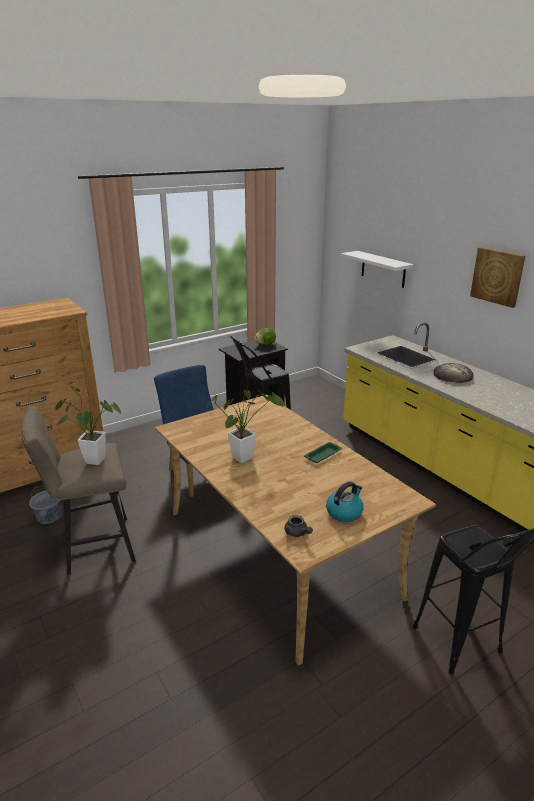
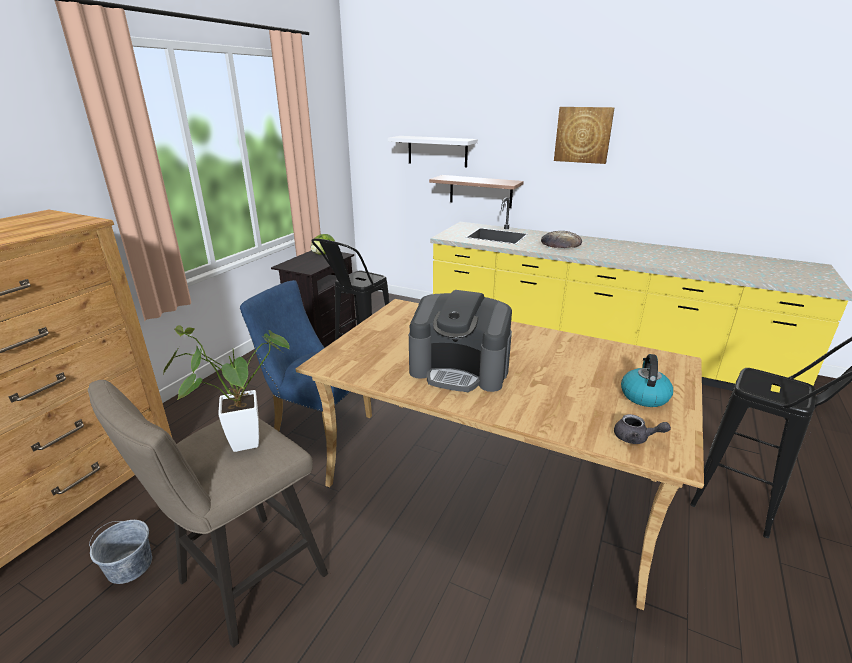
camera: 30 degrees left, 0 degrees up
potted plant [207,389,284,463] -> coffee machine [409,290,512,392]
green tray [304,442,342,463] -> none
none -> shelf [429,175,524,208]

